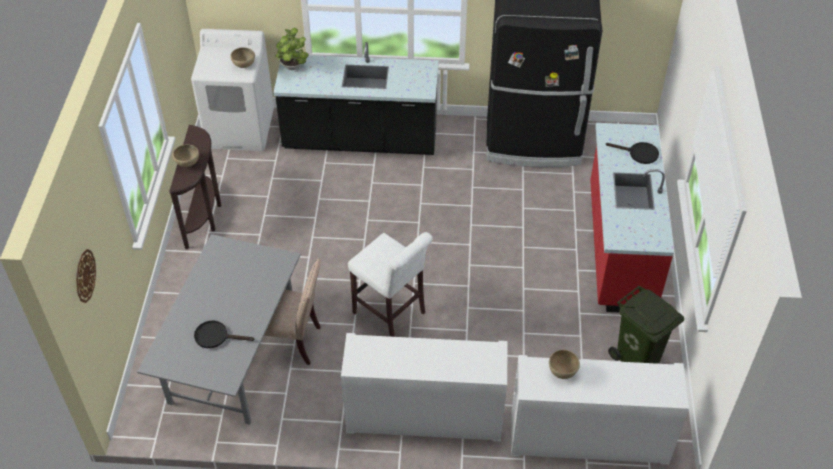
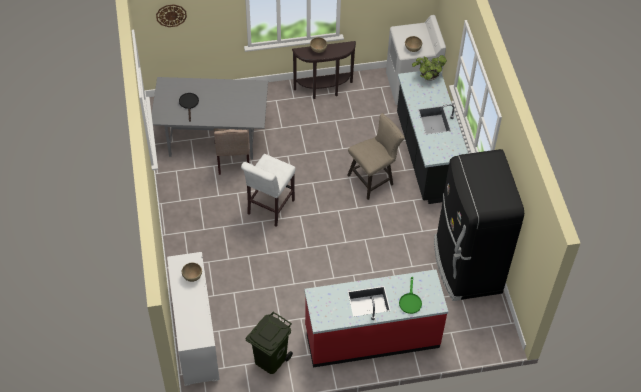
camera: 75 degrees right, 5 degrees up
white cabinet [341,333,508,442] -> none
black frying pan [606,142,659,164] -> green frying pan [399,277,422,314]
none -> beige stool [347,113,405,200]

